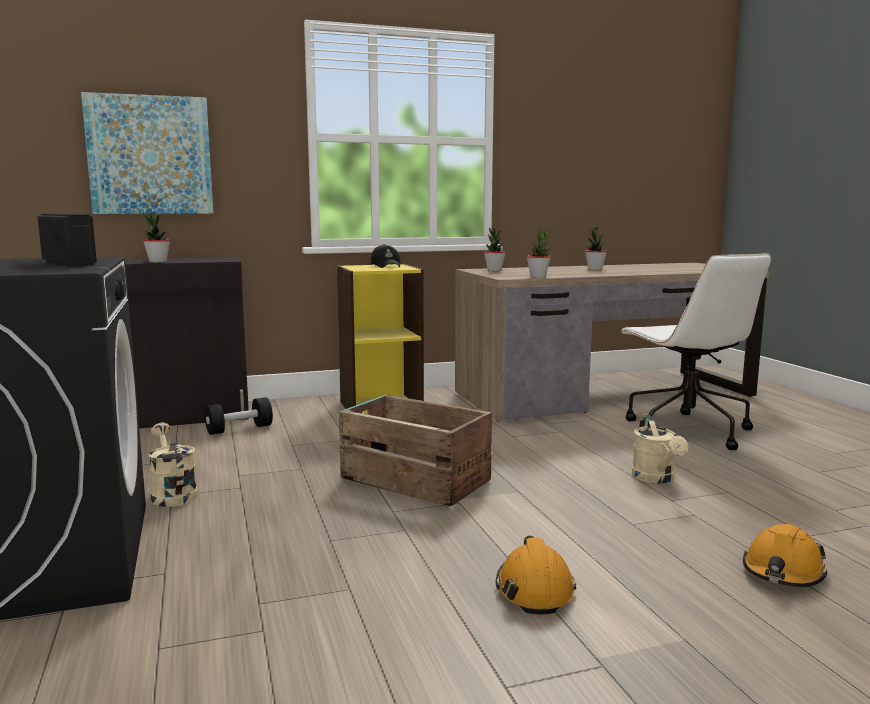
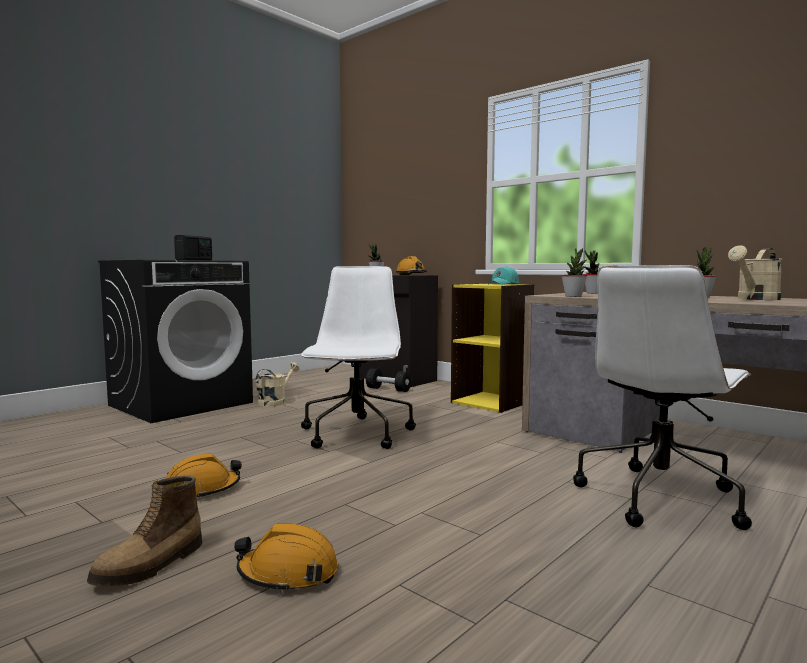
camera: 60 degrees right, 5 degrees down
picture [81,92,213,214] -> none
crate [339,395,492,506] -> white office chair [301,266,416,449]
black cap [371,244,401,268] -> turquoise cap [488,266,519,285]
beige watering can [632,415,688,483] -> beige watering can moved to [728,245,782,300]
none -> boot [87,475,202,586]
none -> orange hard hat [396,256,427,275]

